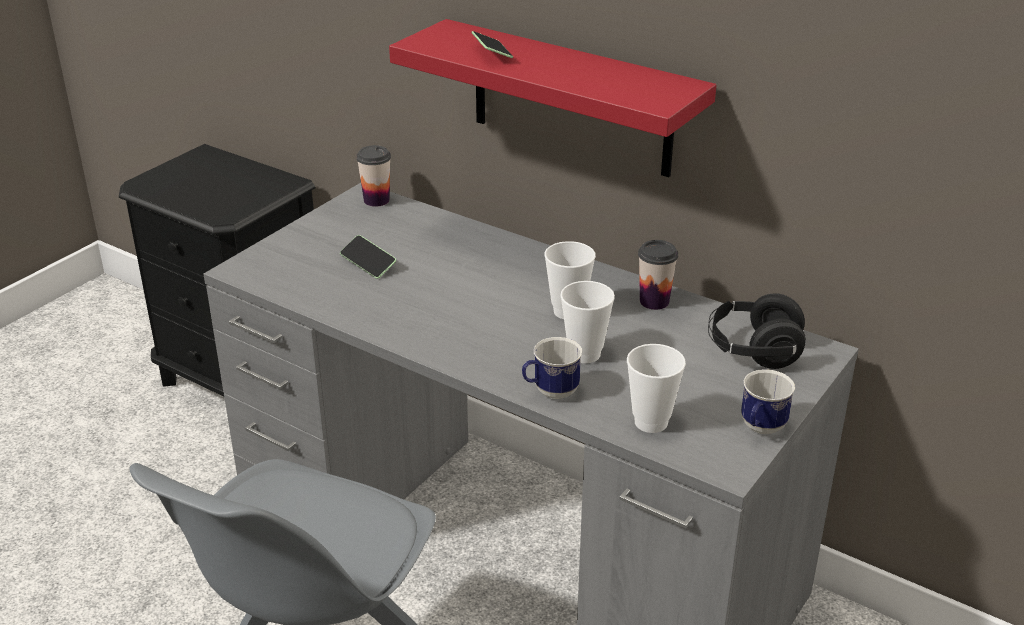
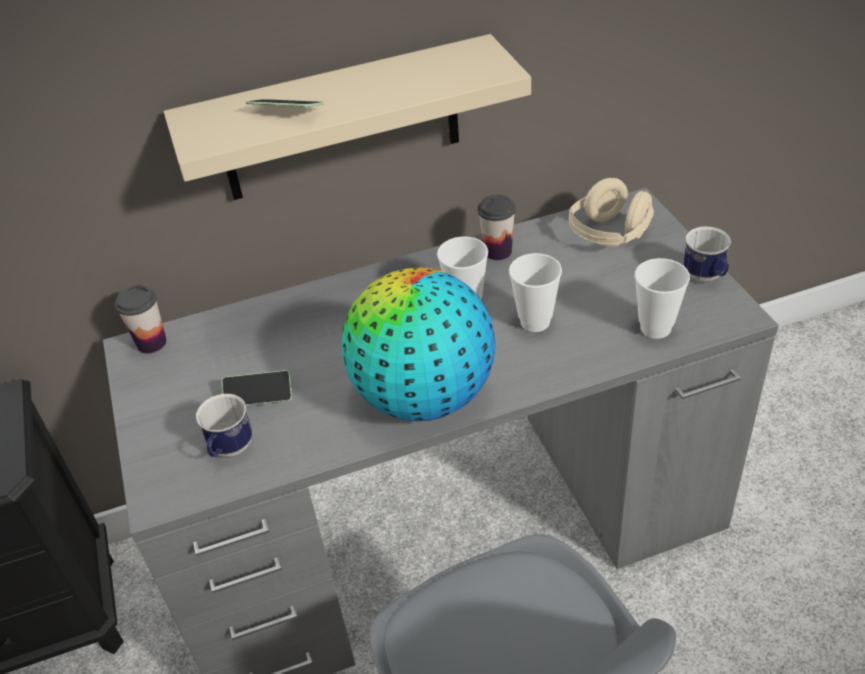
camera: 50 degrees left, 10 degrees up
red shelf [389,19,717,177] -> beige shelf [164,34,531,200]
mug [522,337,582,399] -> mug moved to [196,394,252,457]
black headphones [708,293,806,369] -> beige headphones [569,178,654,246]
none -> globe [342,267,495,421]

